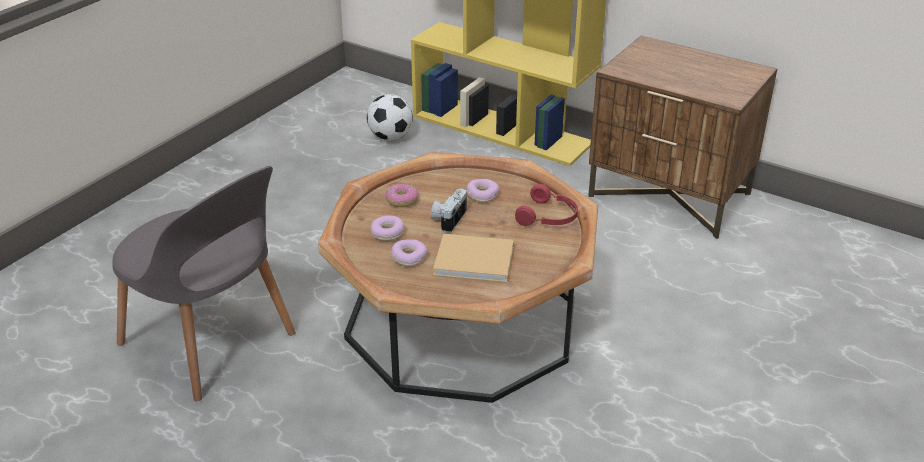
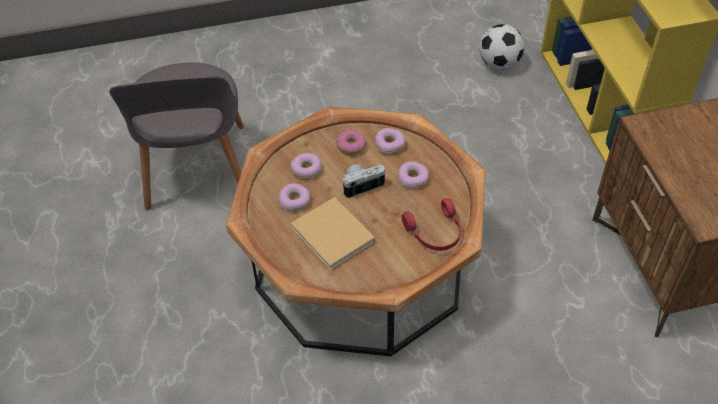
camera: 45 degrees right, 15 degrees up
none -> donut [375,128,405,154]

